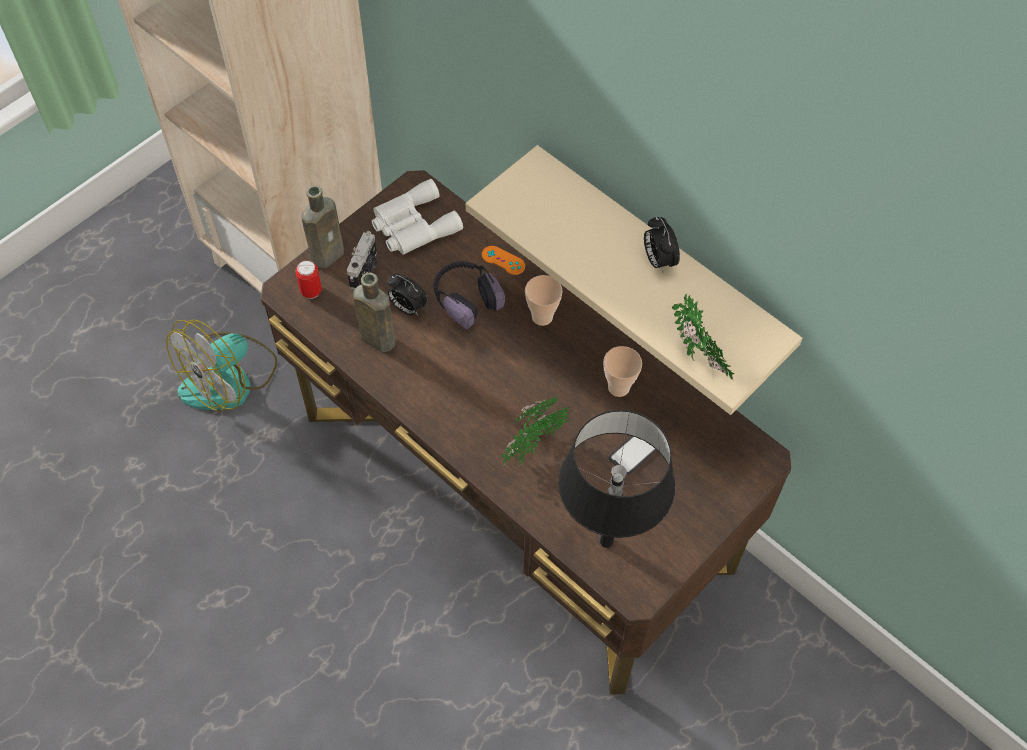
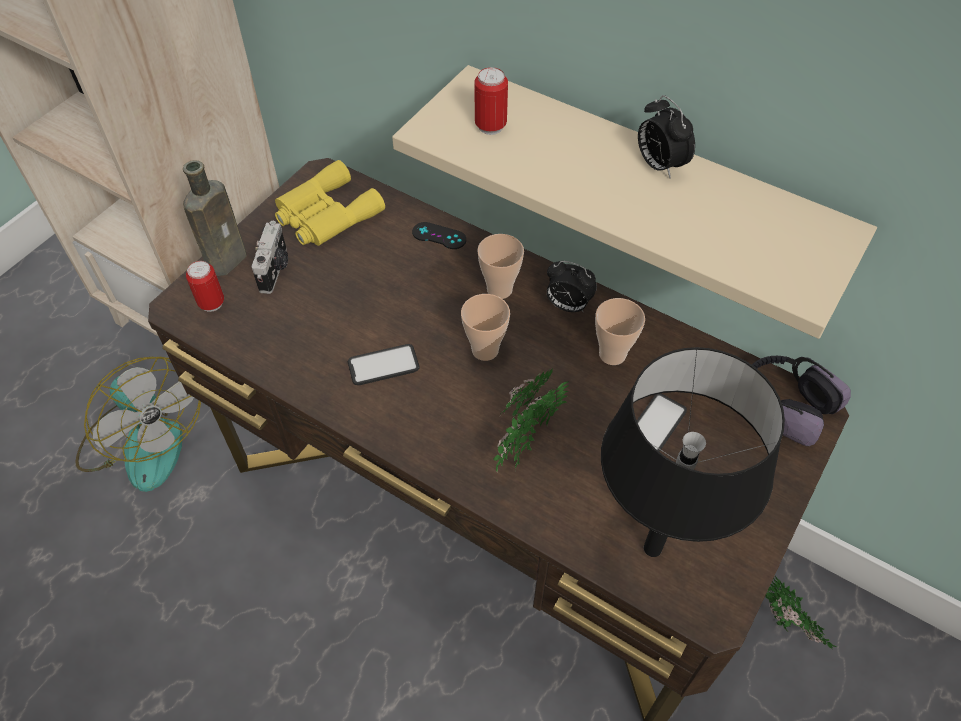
camera: 10 degrees left, 5 degrees down
fan [166,320,277,411] -> fan turned 75 degrees counterclockwise [75,357,201,492]
brown bottle [353,273,395,352] -> none
white binoculars [372,179,463,255] -> yellow binoculars [275,160,385,246]
alarm clock [387,274,428,315] -> alarm clock moved to [547,261,597,313]
headphones [434,262,505,329] -> headphones moved to [752,356,851,446]
orange game controller [482,246,525,275] -> black game controller [412,222,466,249]
potted plant [672,294,735,381] -> potted plant moved to [765,576,837,649]
none -> phone [348,344,420,385]
none -> cup [461,294,510,361]
none -> can [474,67,508,135]

